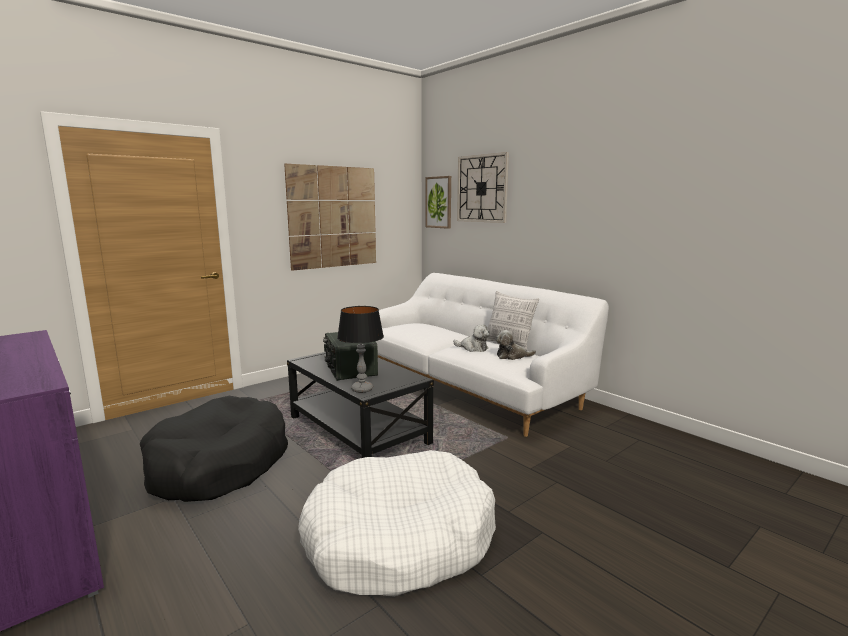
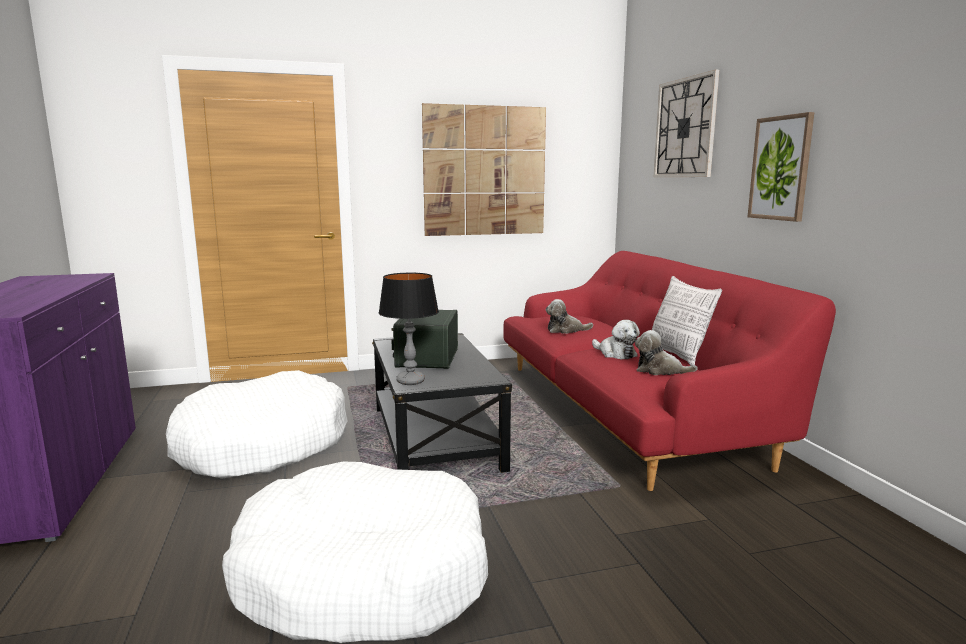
camera: 25 degrees right, 0 degrees up
black dog bed [140,396,288,502] -> white dog bed [166,370,348,479]
white sofa [375,273,609,437] -> red sofa [503,251,836,491]
picture [425,176,451,229] -> picture moved to [748,112,814,222]
none -> plush toy [546,299,593,334]

